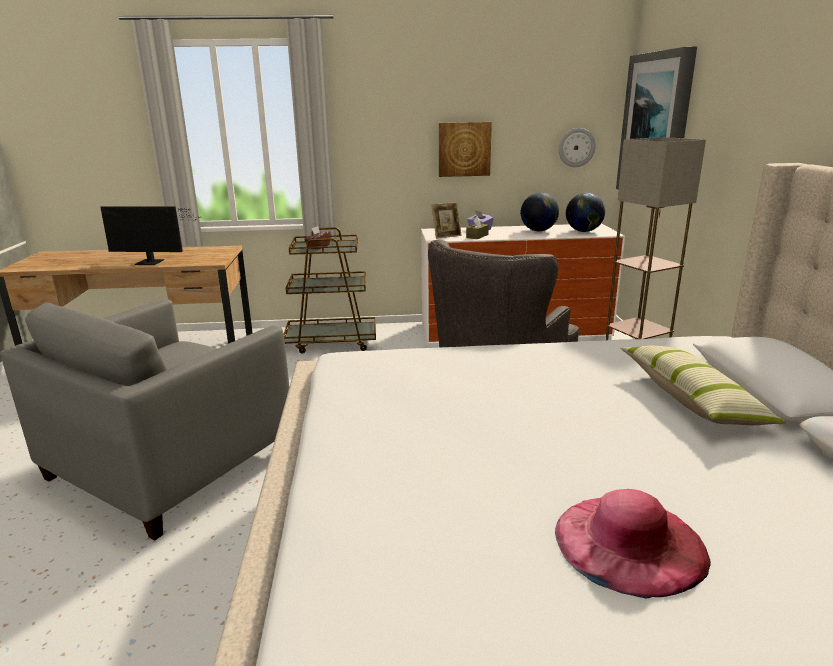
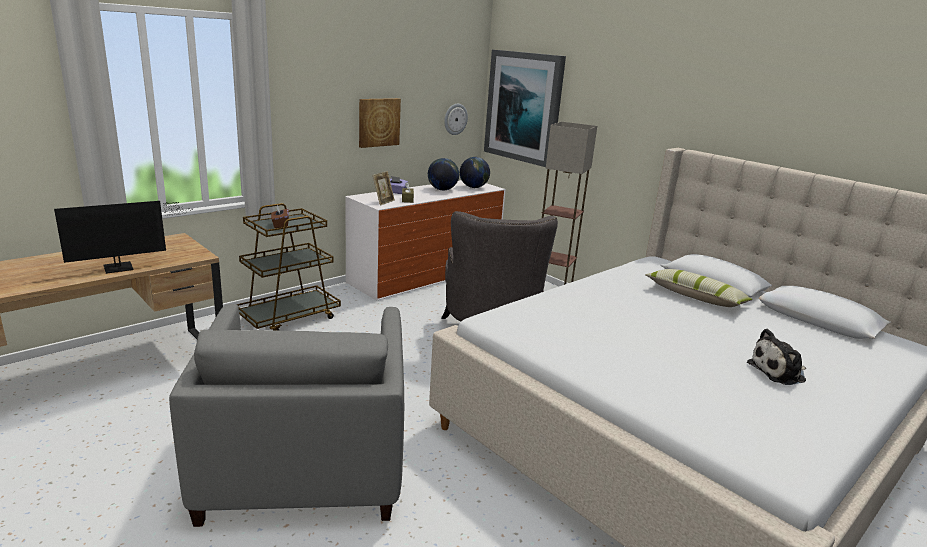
camera: 40 degrees left, 0 degrees up
pink hat [555,489,711,599] -> plush toy [747,329,806,385]

